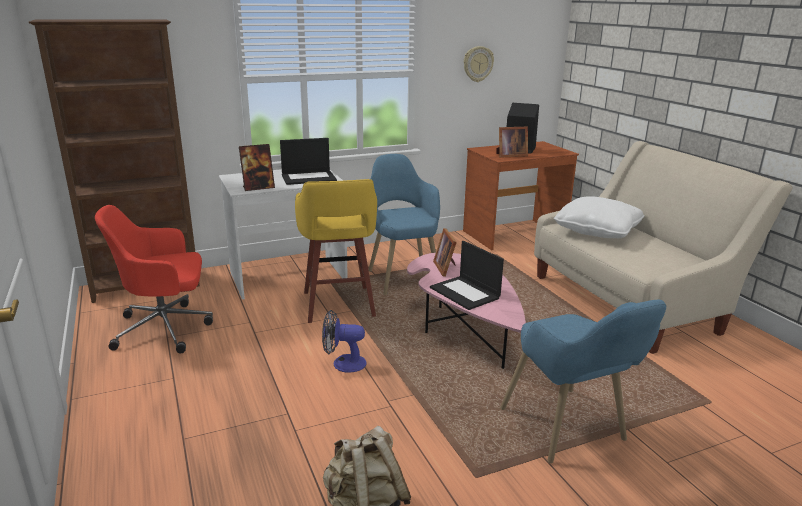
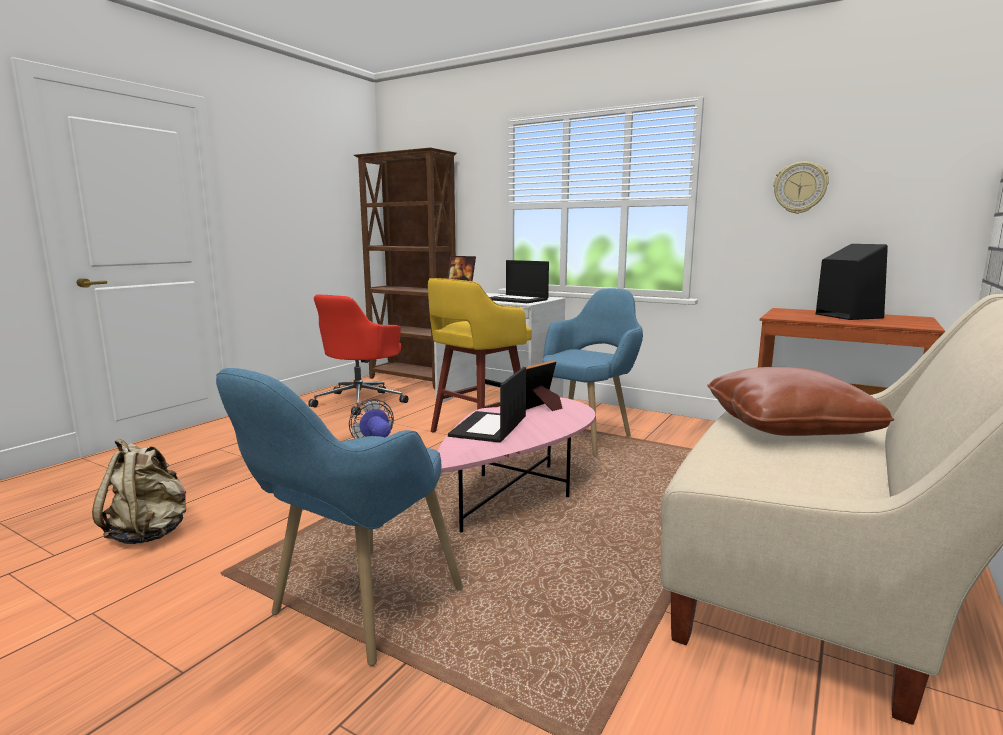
camera: 55 degrees right, 10 degrees down
red office chair [95,205,213,353] -> red office chair turned 105 degrees counterclockwise [308,295,409,415]
picture frame [496,127,528,158] -> none
white pillow [554,196,644,238] -> brown pillow [707,367,894,436]

